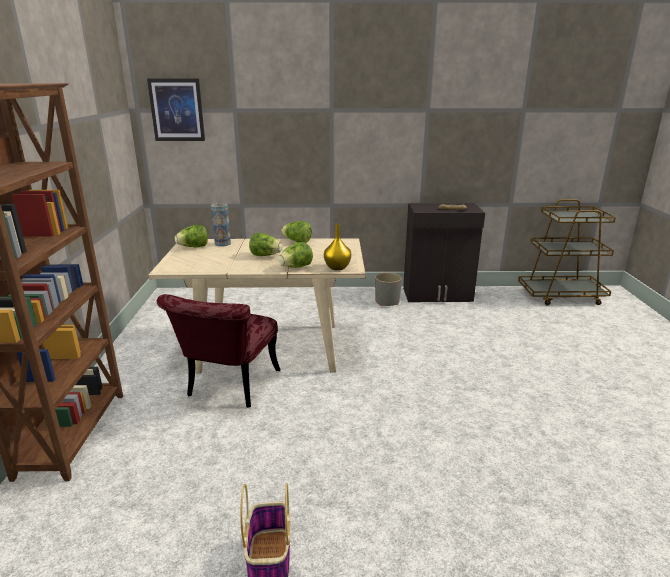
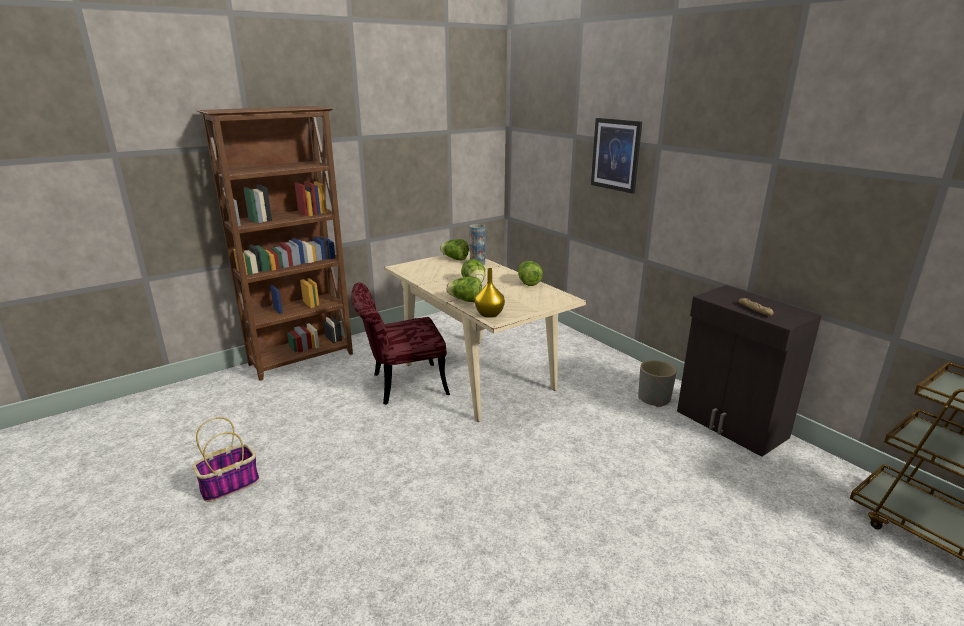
camera: 55 degrees right, 0 degrees up
picture [147,78,205,141] -> picture moved to [591,118,642,194]

